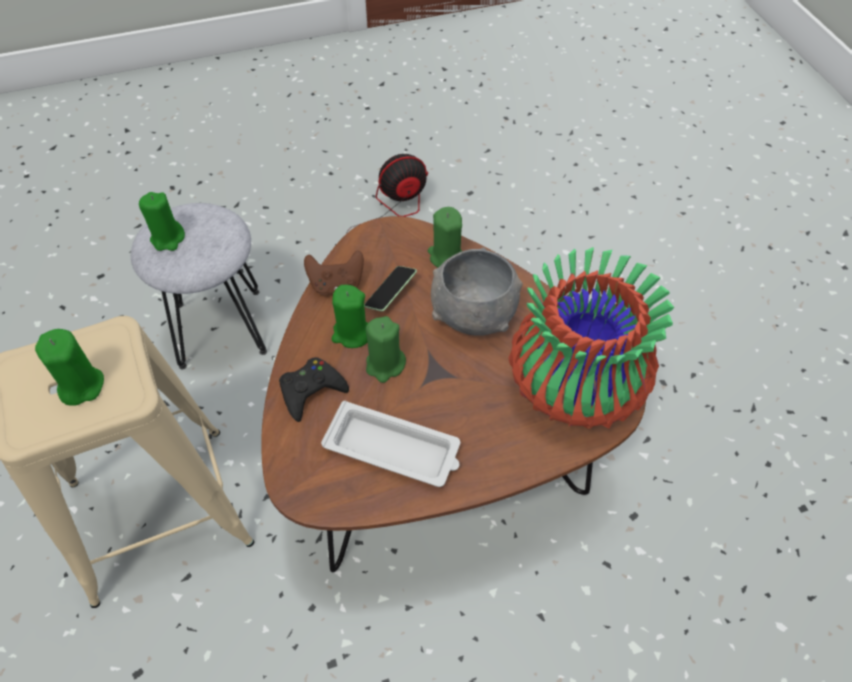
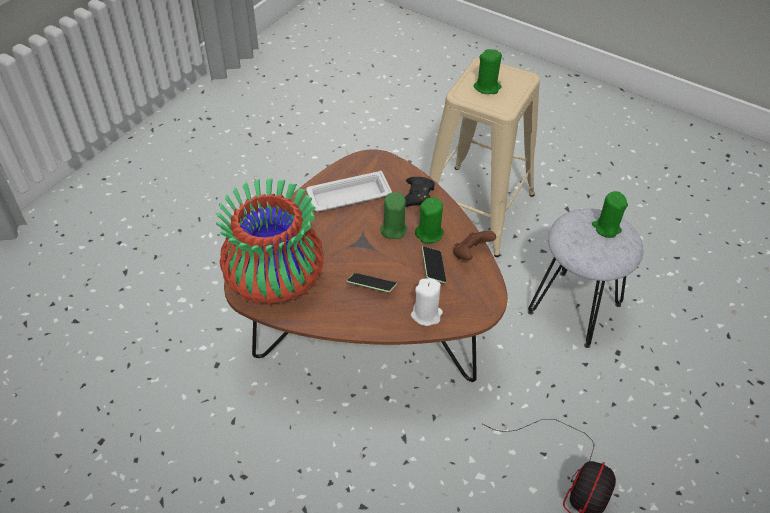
camera: 140 degrees right, 5 degrees down
green candle [428,207,462,267] -> white candle [411,278,443,326]
grey bowl [431,248,523,336] -> phone [347,273,397,292]

